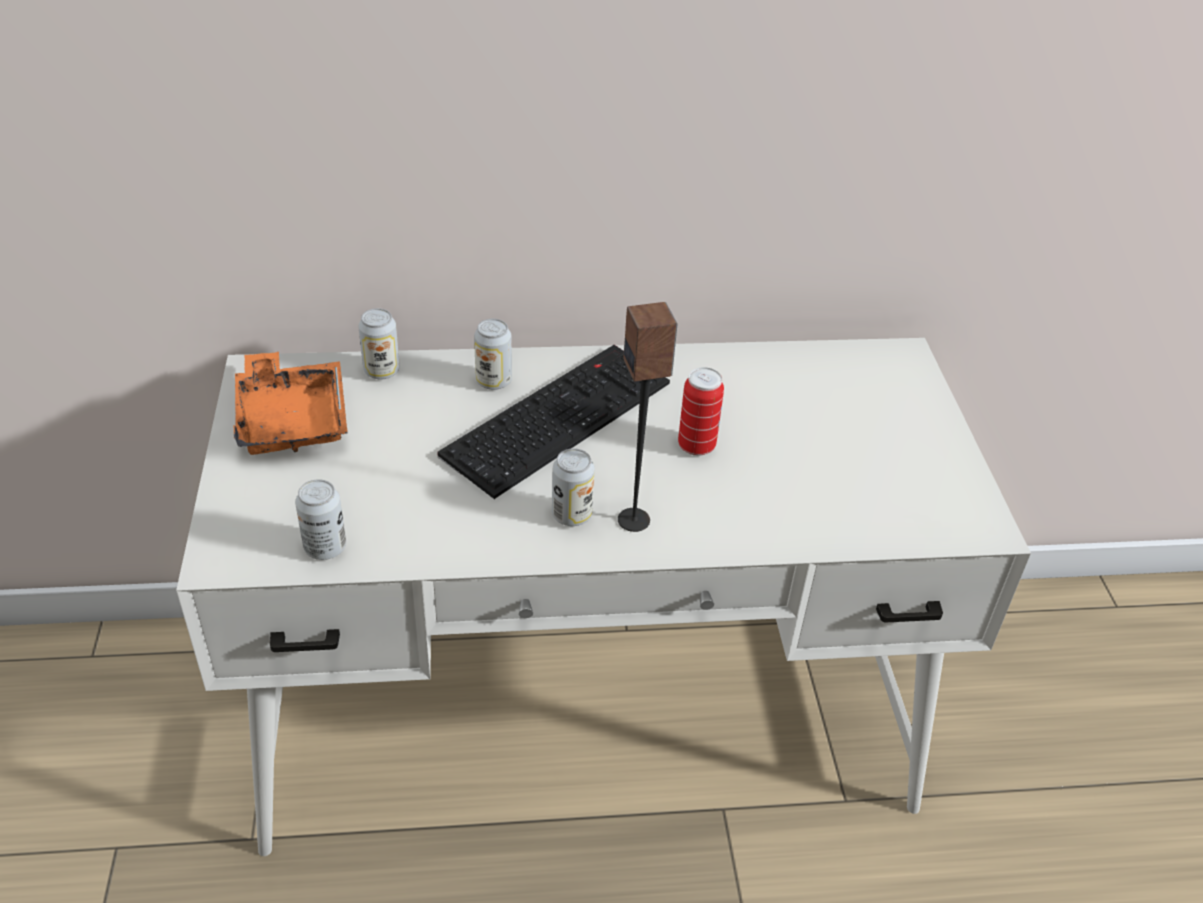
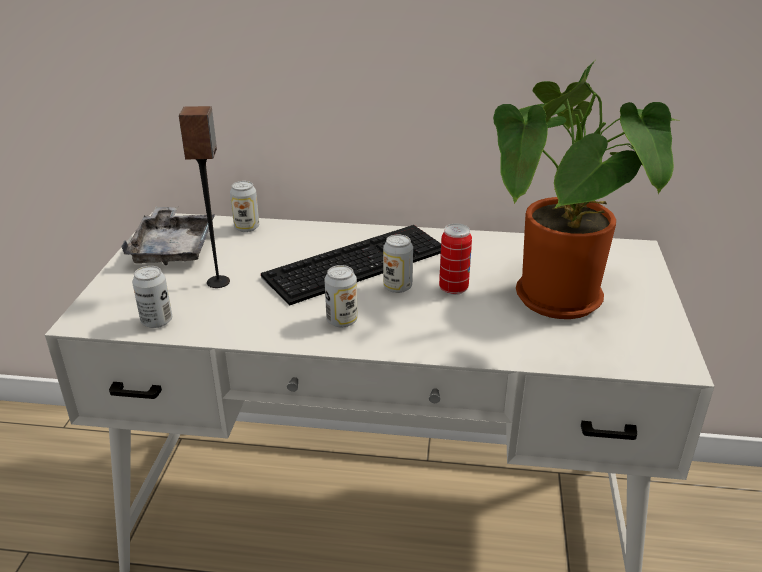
camera: 15 degrees right, 10 degrees down
orange tray [234,352,348,455] -> grey tray [121,207,215,265]
can [474,319,512,390] -> can moved to [383,234,413,293]
speaker [618,302,678,532] -> speaker moved to [179,106,230,288]
none -> potted plant [493,60,676,319]

